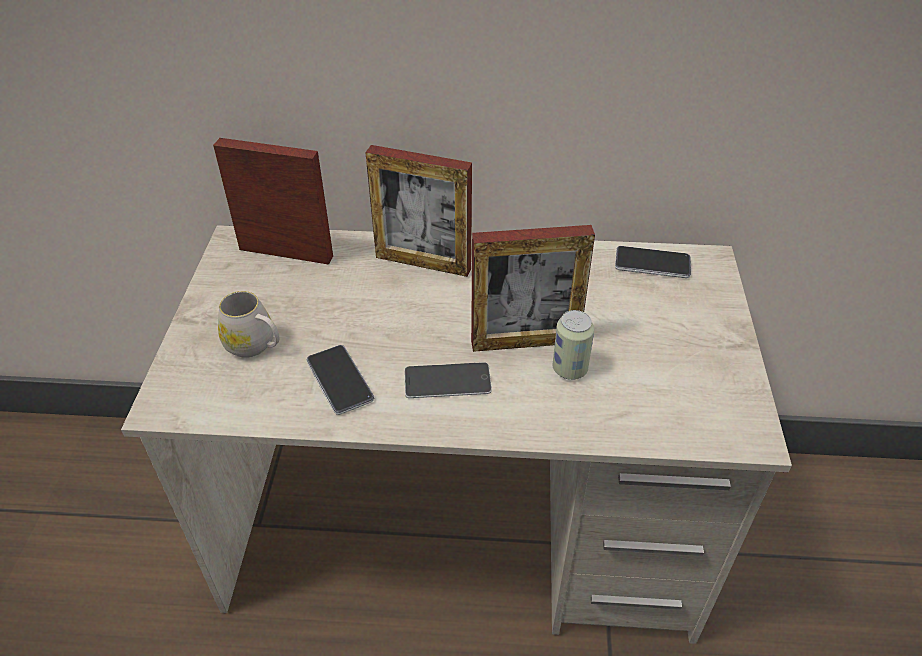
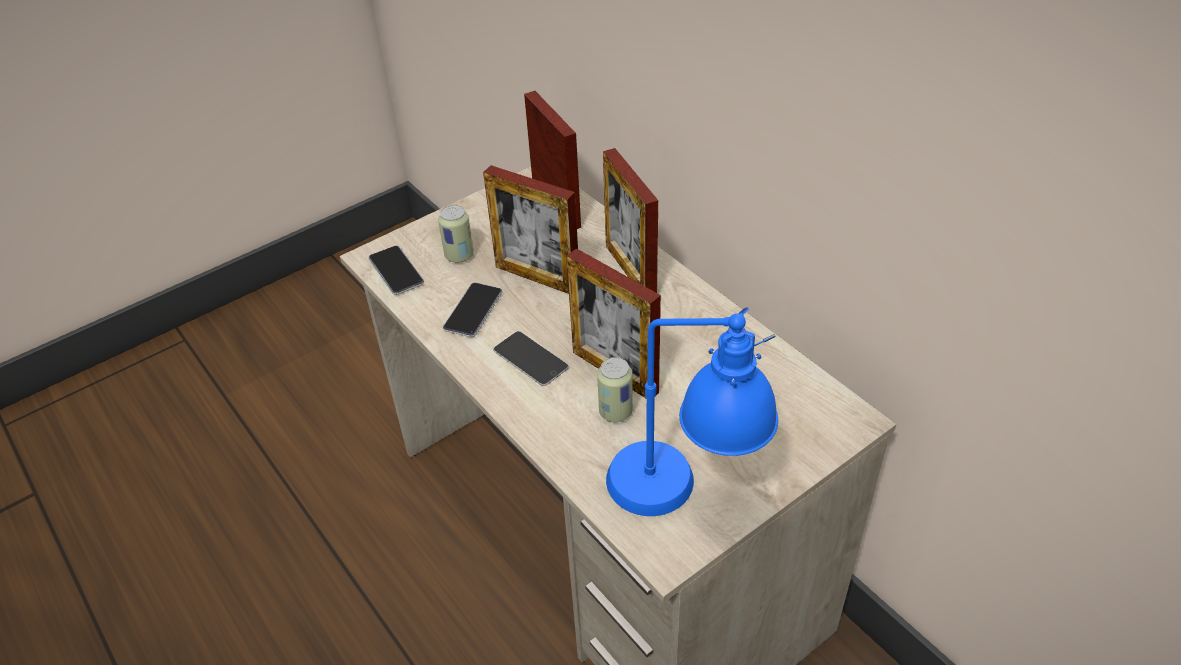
camera: 50 degrees right, 0 degrees up
white mug [218,291,279,358] -> can [438,205,474,263]
phone [615,246,691,278] -> phone moved to [369,246,424,295]
none -> picture frame [483,165,578,294]
none -> blue table lamp [606,307,778,516]

